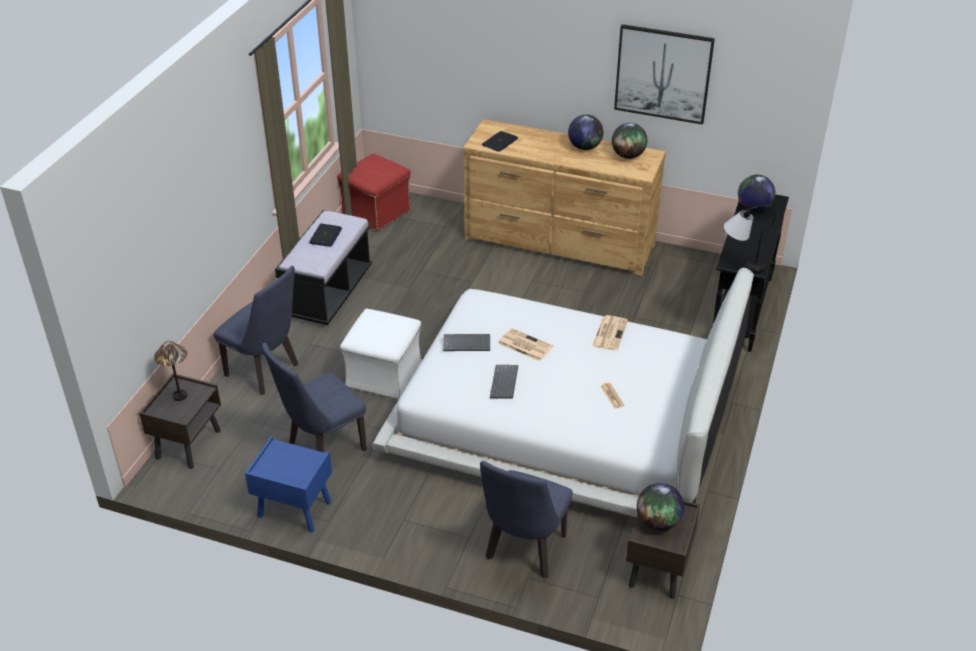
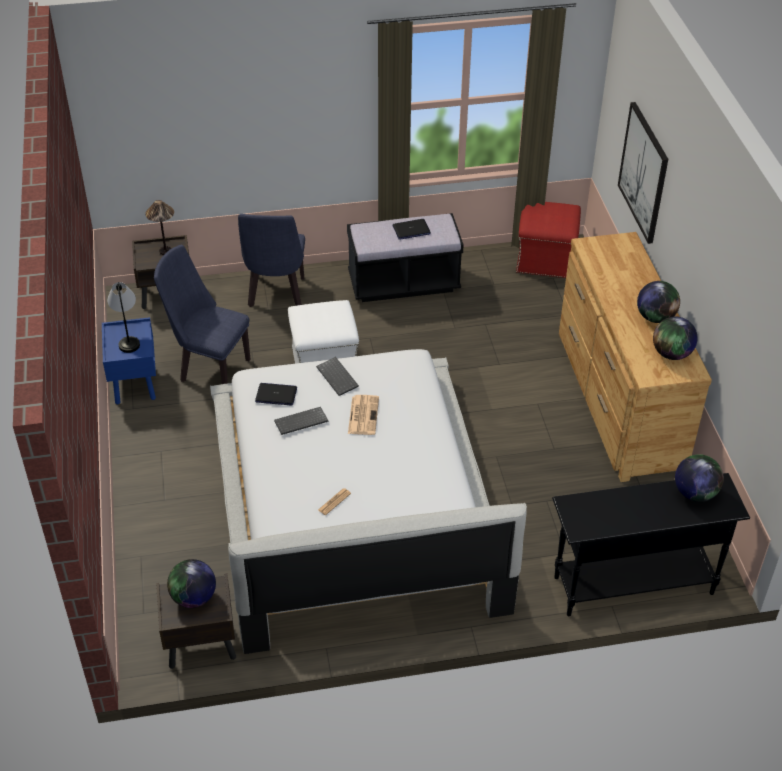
camera: 60 degrees right, 5 degrees up
blue chair [480,461,573,579] -> none
laptop [482,131,518,152] -> laptop moved to [255,383,297,406]
newspaper [592,315,628,351] -> none
picture [614,24,715,125] -> picture moved to [618,102,668,244]
table lamp [724,205,776,274] -> table lamp moved to [107,282,140,353]

